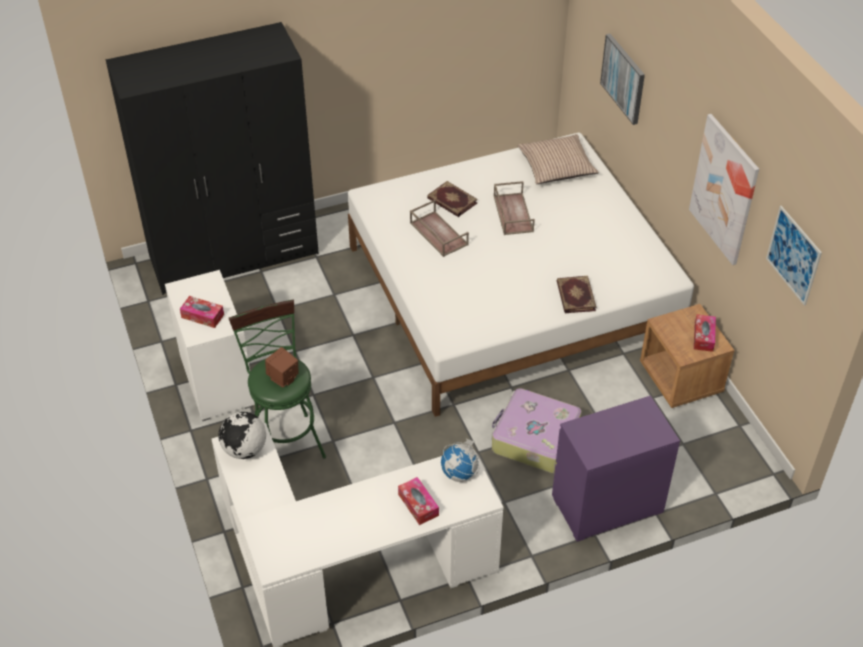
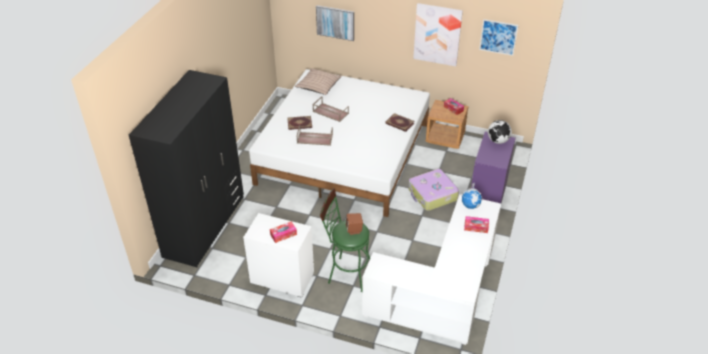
camera: 50 degrees left, 5 degrees down
globe [219,412,266,459] -> globe moved to [488,120,512,144]

